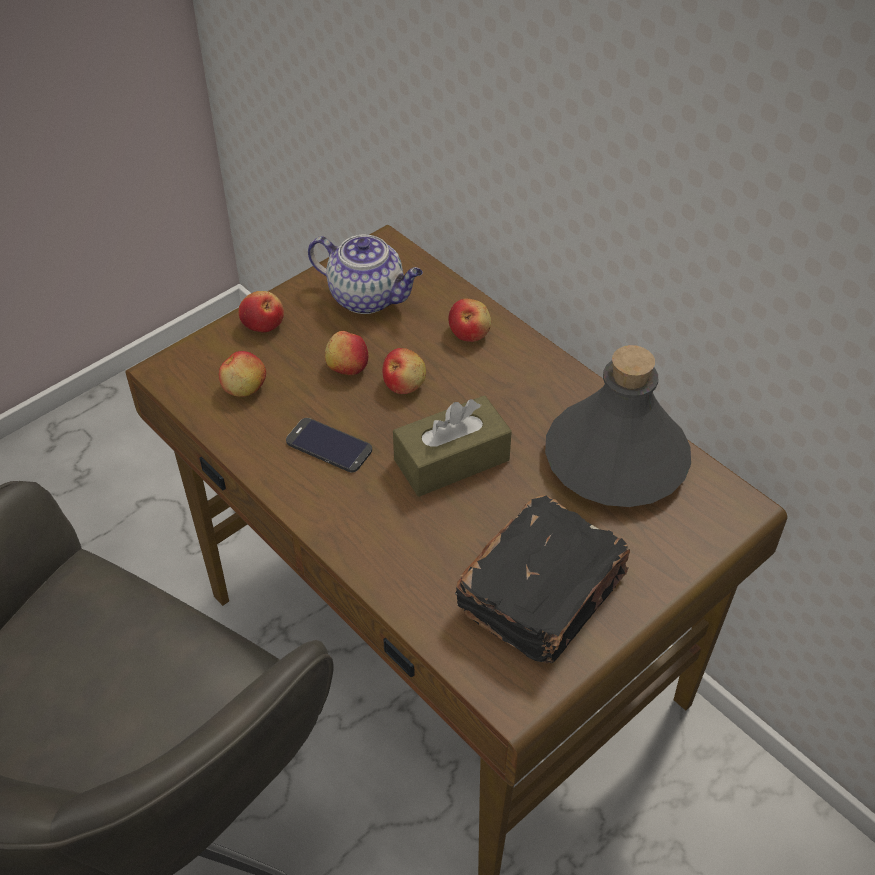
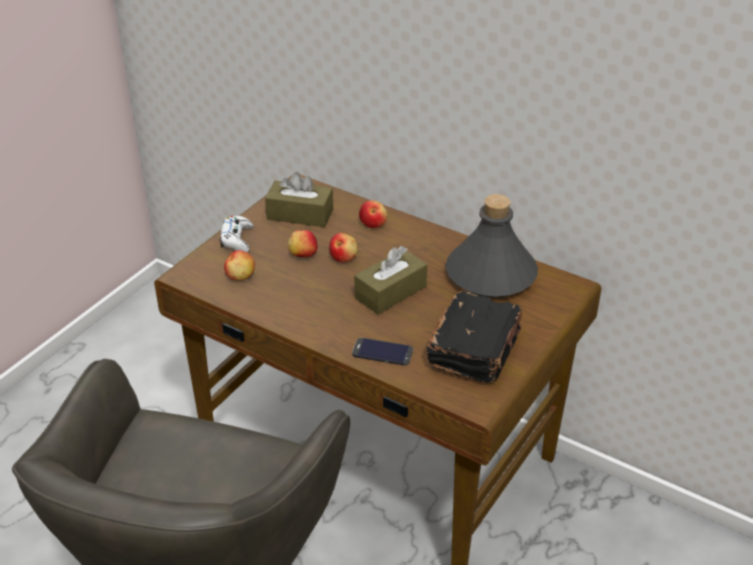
camera: 15 degrees left, 10 degrees down
apple [238,291,284,332] -> white game controller [220,216,254,253]
phone [286,418,372,473] -> phone moved to [352,338,413,366]
teapot [308,235,423,314] -> brown tissue box [265,172,333,227]

